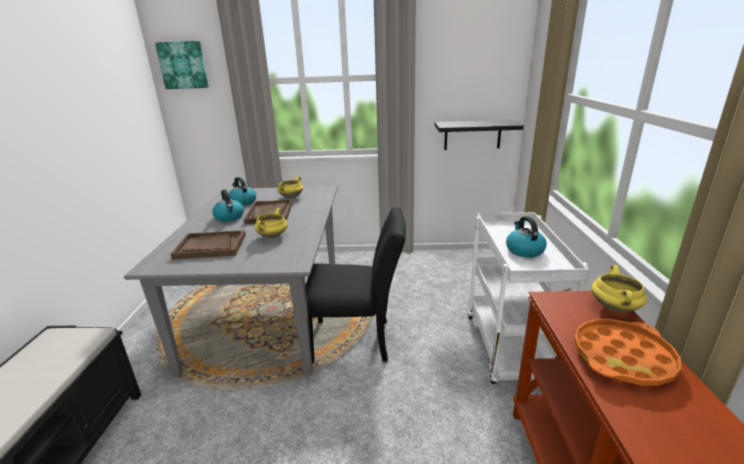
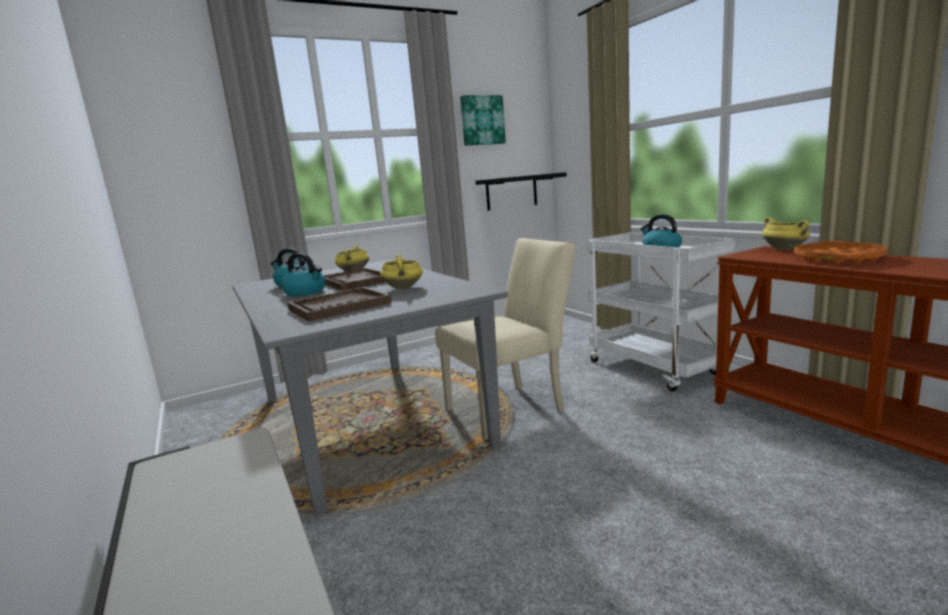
camera: 30 degrees left, 10 degrees down
picture [155,41,209,89] -> picture moved to [460,95,506,146]
black chair [305,207,406,363] -> beige chair [435,238,575,440]

